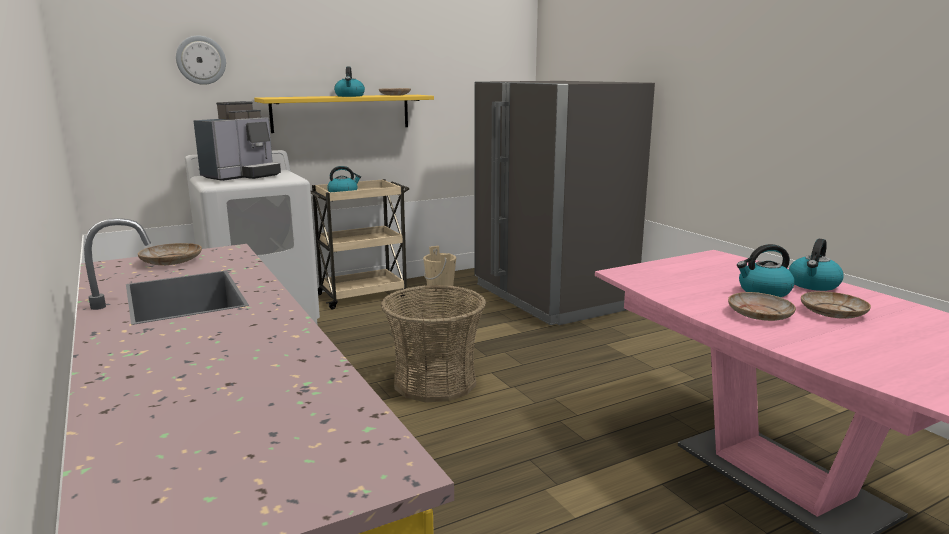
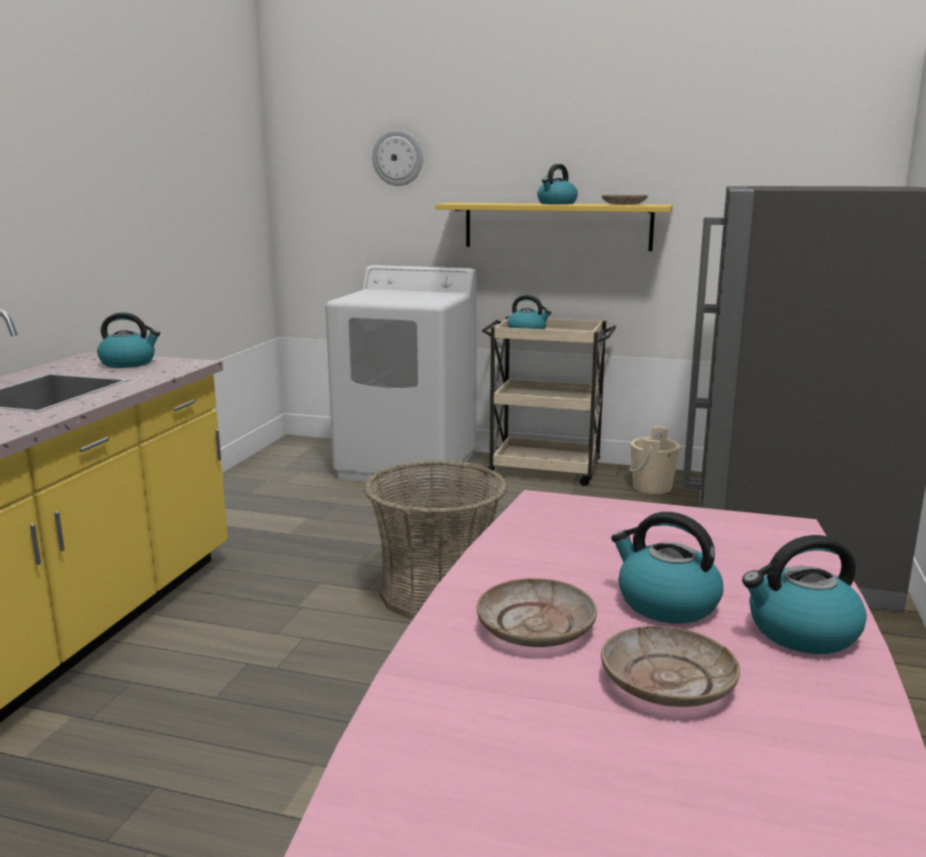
camera: 45 degrees right, 0 degrees up
beige plate [138,243,202,265] -> kettle [97,312,160,368]
coffee machine [193,101,281,181] -> none

